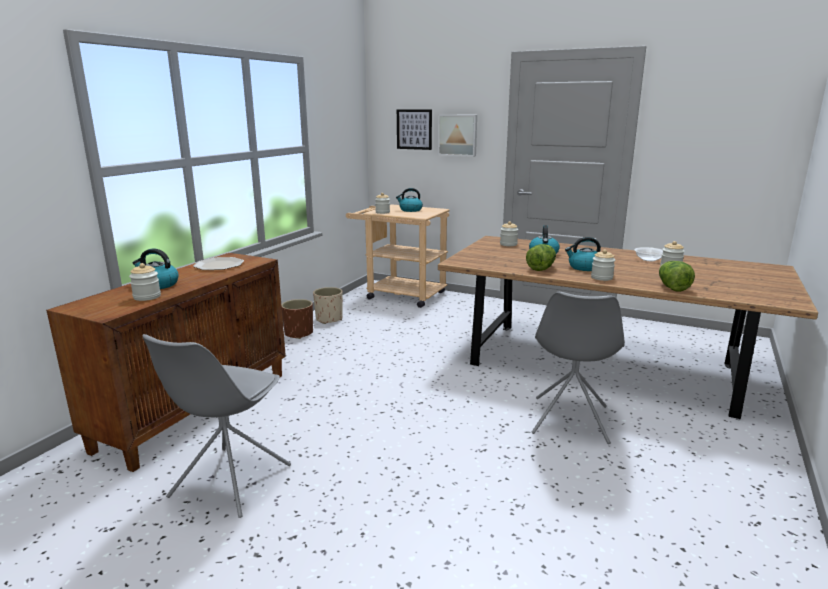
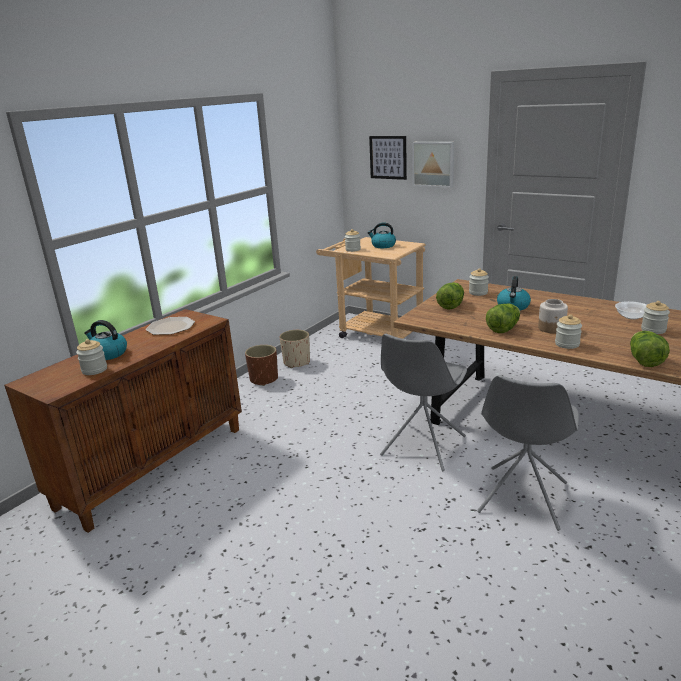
camera: 10 degrees right, 5 degrees up
grey chair [142,334,291,518] -> grey chair moved to [380,334,467,472]
kettle [565,237,601,271] -> jar [538,299,568,333]
none -> lettuce [436,282,464,310]

